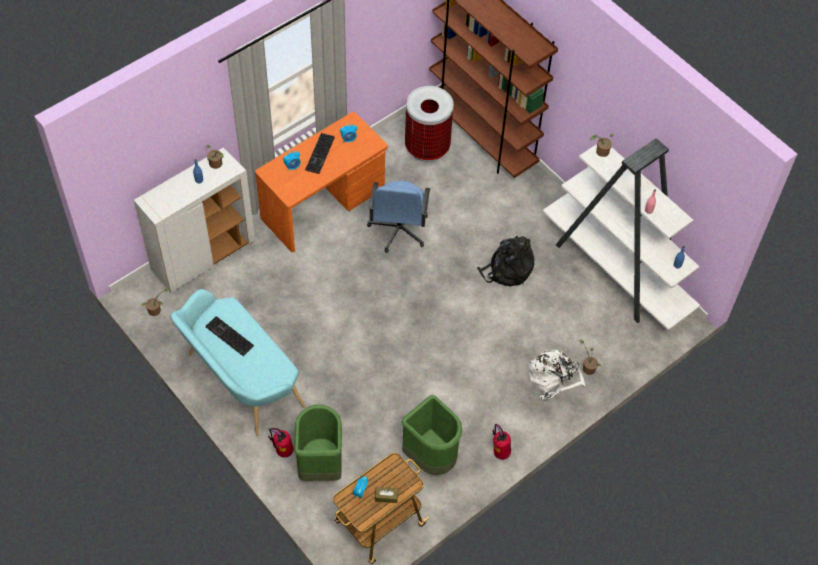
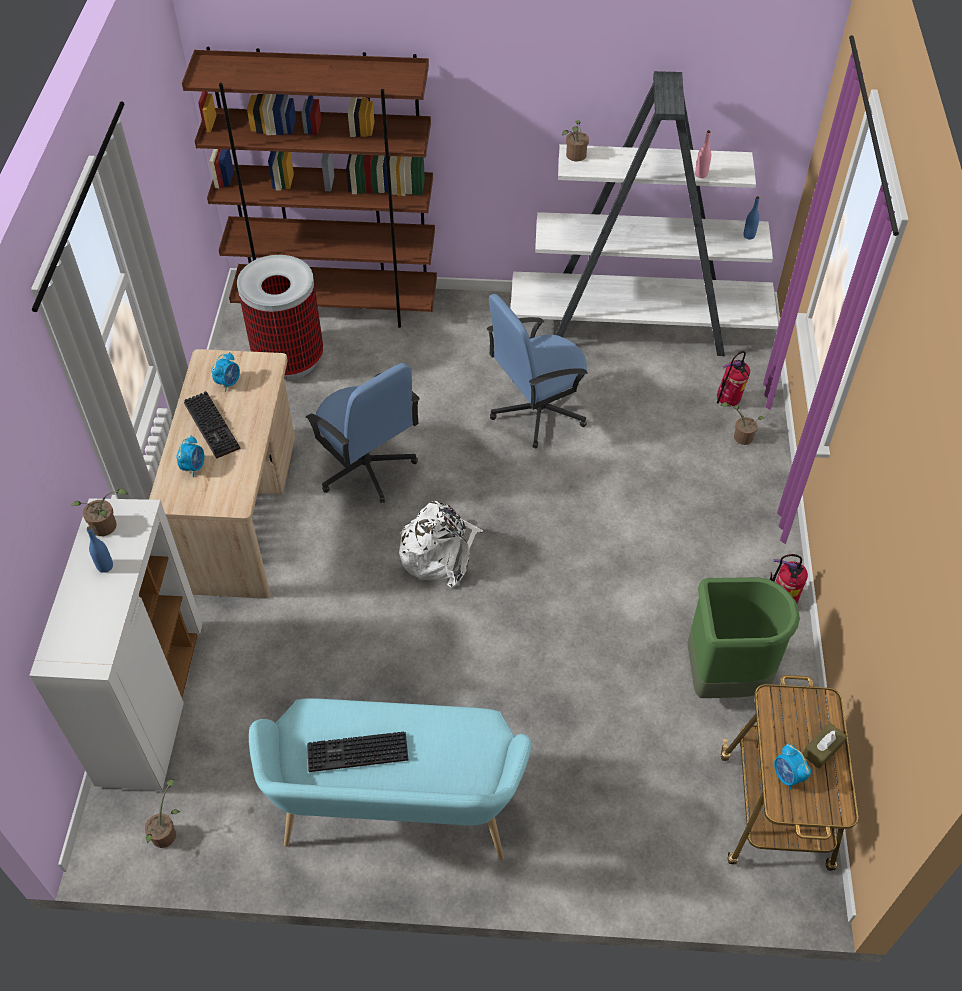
camera: 45 degrees left, 5 degrees down
orange desk [255,112,388,253] -> beige desk [149,349,295,599]
fire extinguisher [268,428,294,457] -> fire extinguisher moved to [717,351,750,406]
green trash can [294,405,342,481] -> none
black backpack [477,236,534,287] -> blue office chair [487,294,588,448]
white backpack [529,350,586,400] -> white backpack moved to [399,501,483,588]

